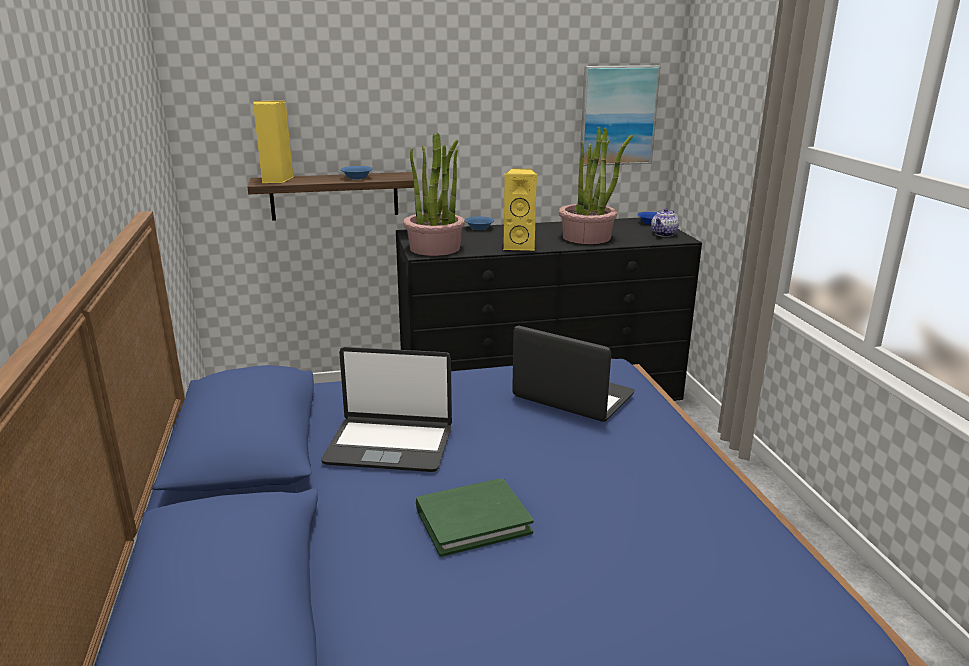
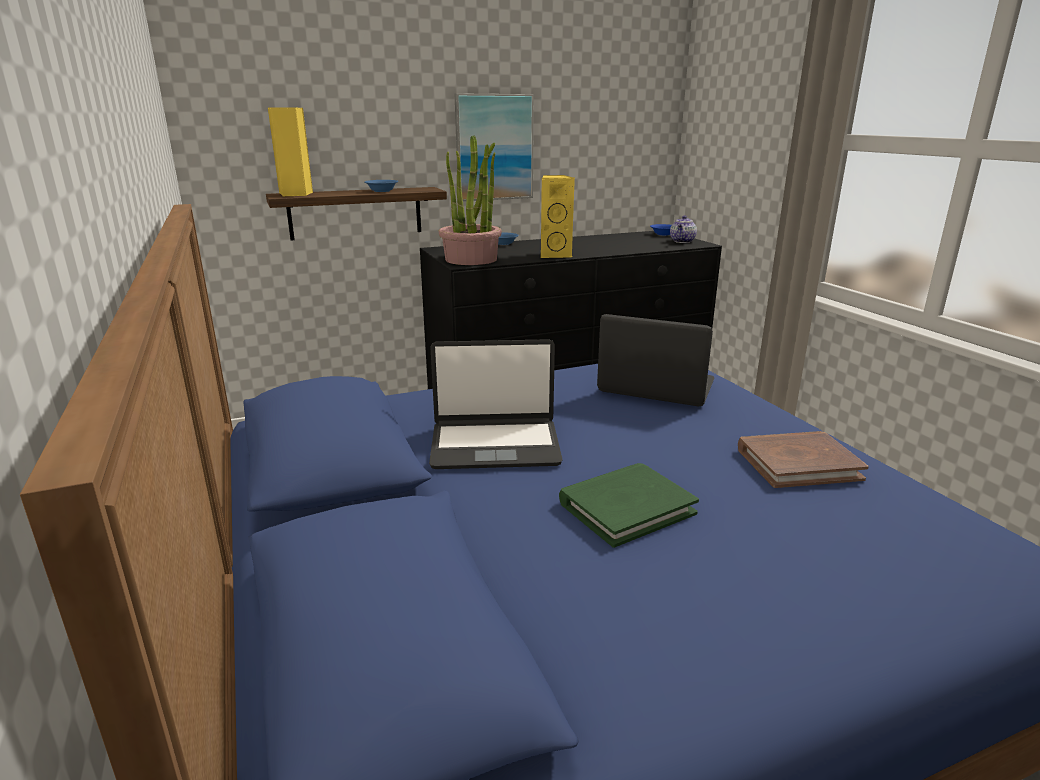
camera: 10 degrees left, 0 degrees up
potted plant [559,127,633,244] -> none
picture [579,65,661,166] -> picture moved to [455,93,534,201]
none -> brown book [738,431,869,488]

